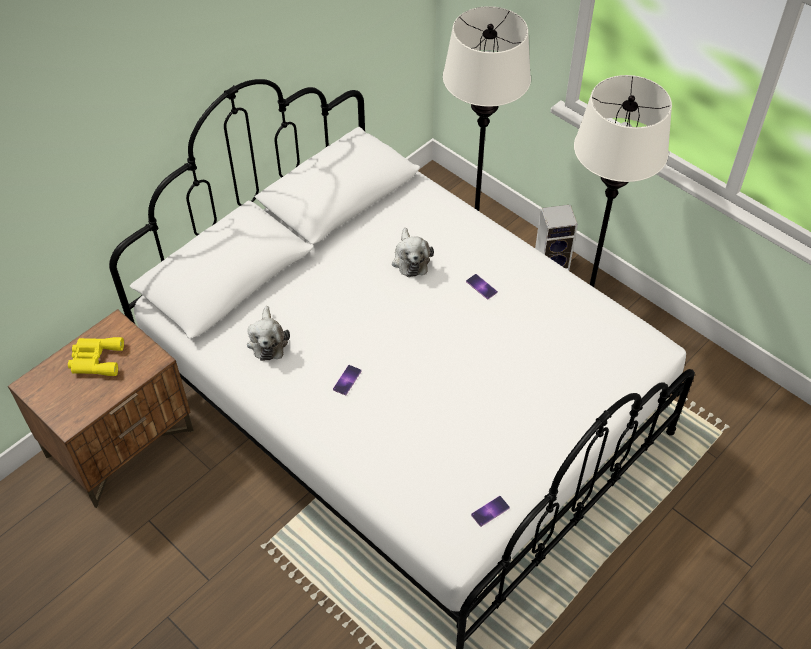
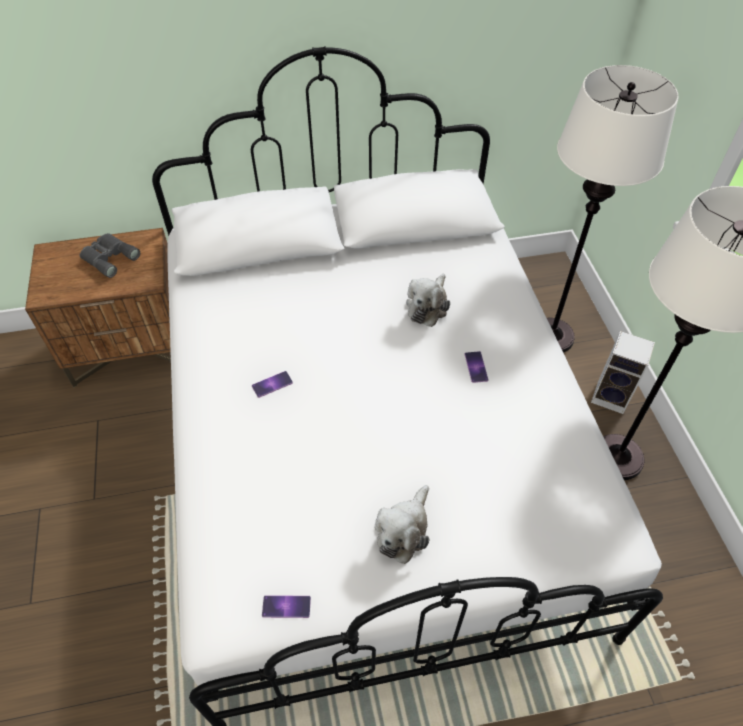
camera: 35 degrees right, 0 degrees up
yellow binoculars [68,337,124,376] -> grey binoculars [80,233,140,278]
plush toy [247,306,290,361] -> plush toy moved to [375,485,429,564]

